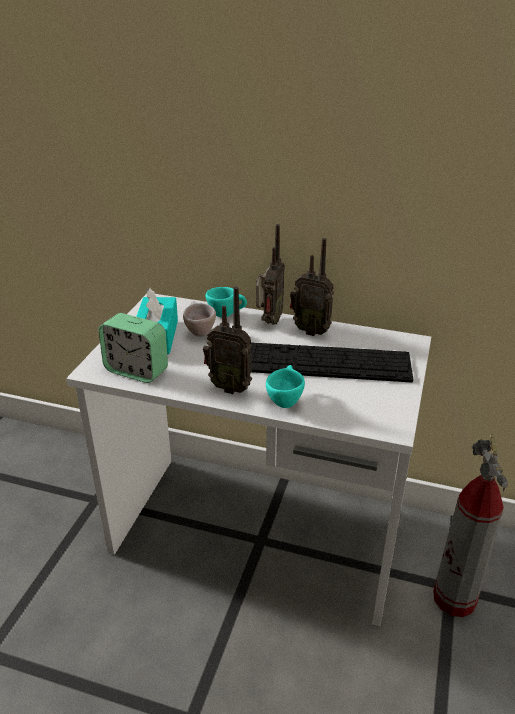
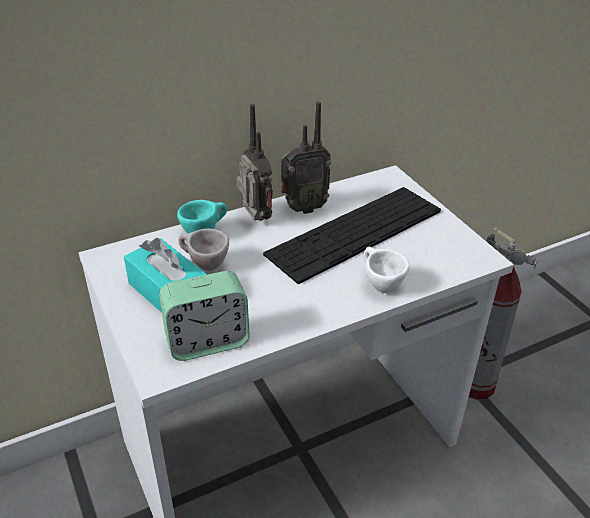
camera: 45 degrees left, 5 degrees up
radio [203,287,252,394] -> none
turquoise cup [266,365,305,408] -> white cup [363,247,410,293]

